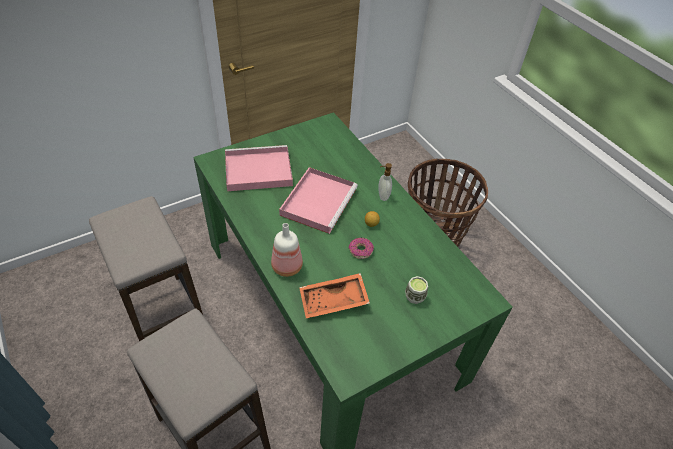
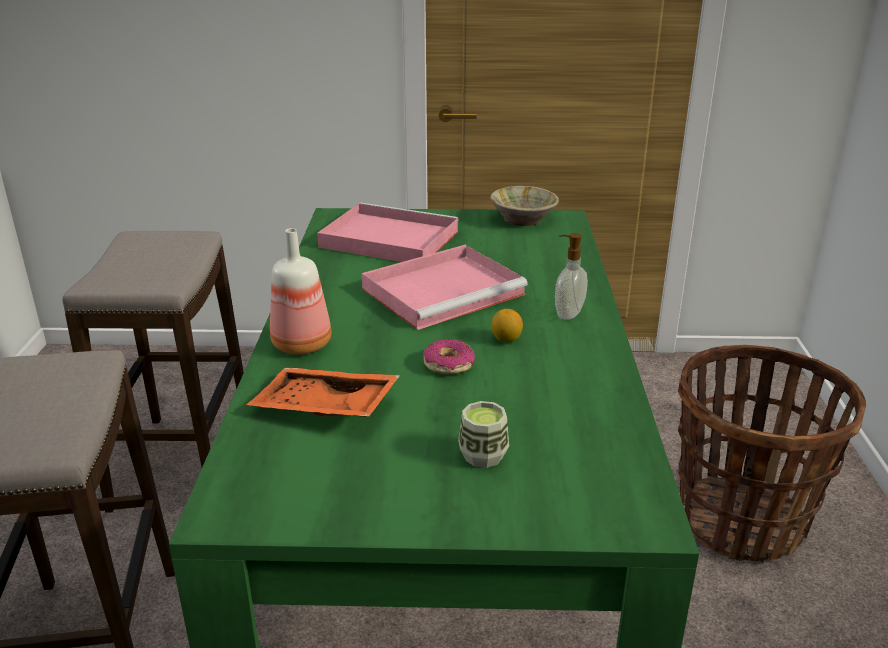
camera: 35 degrees right, 20 degrees down
none -> beige bowl [490,186,559,226]

